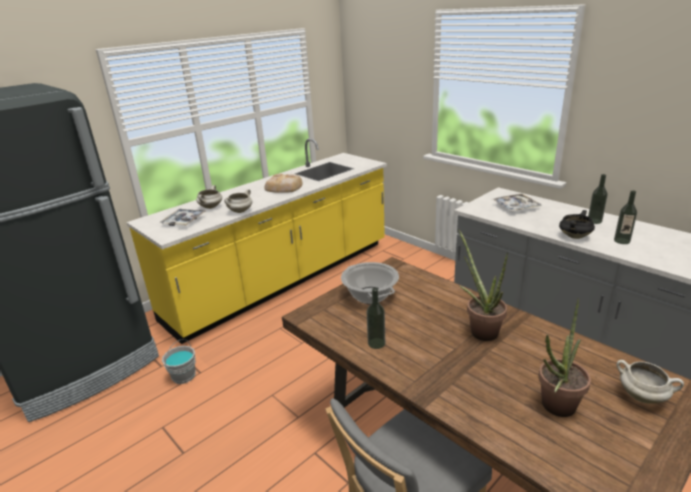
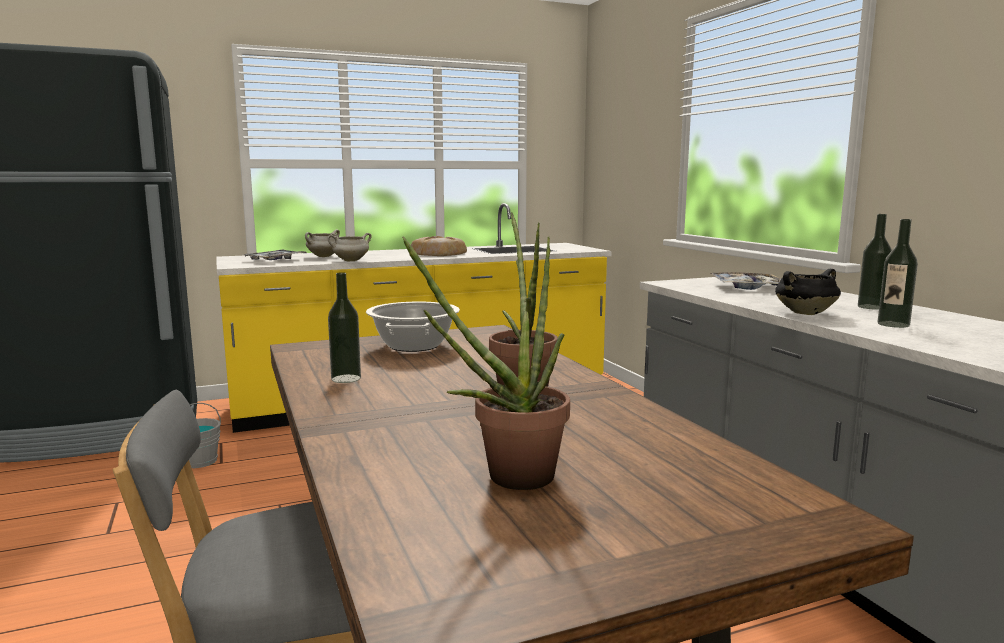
camera: 20 degrees right, 15 degrees down
white cooking pot [617,360,684,404] -> none

